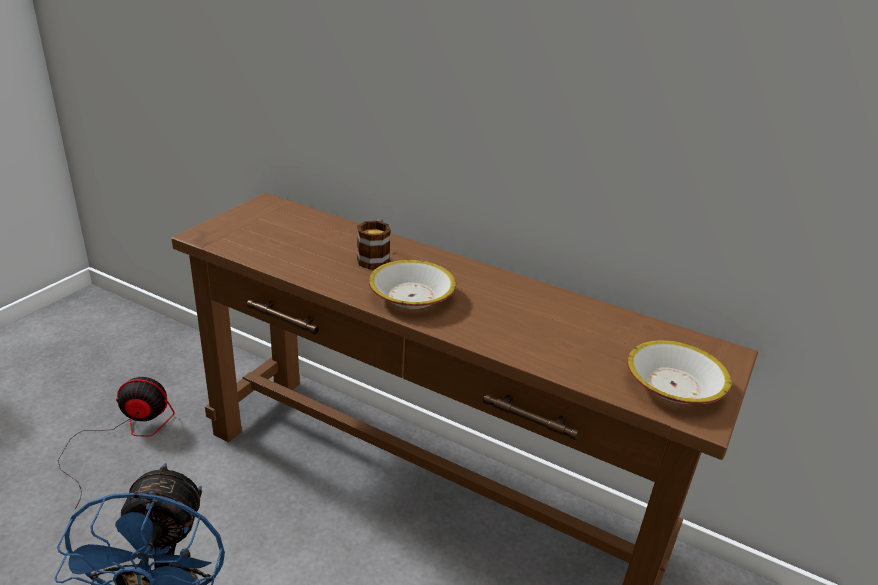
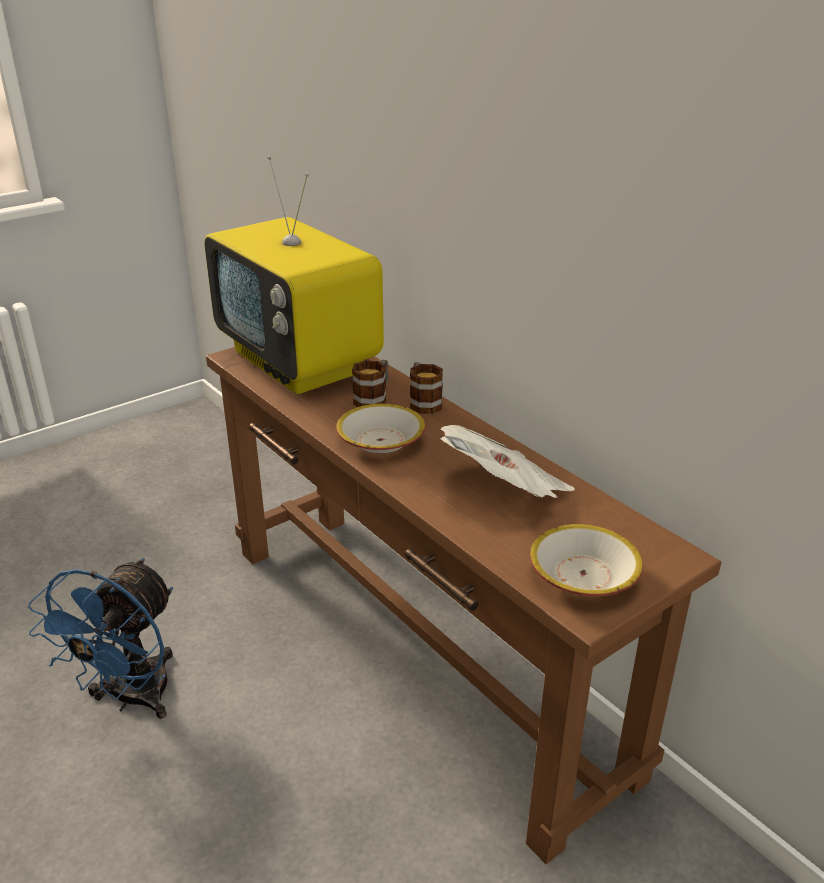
camera: 25 degrees right, 0 degrees up
fan [58,377,175,509] -> none
none -> television [204,156,384,394]
none -> mug [410,362,443,414]
none -> newspaper [440,425,575,498]

